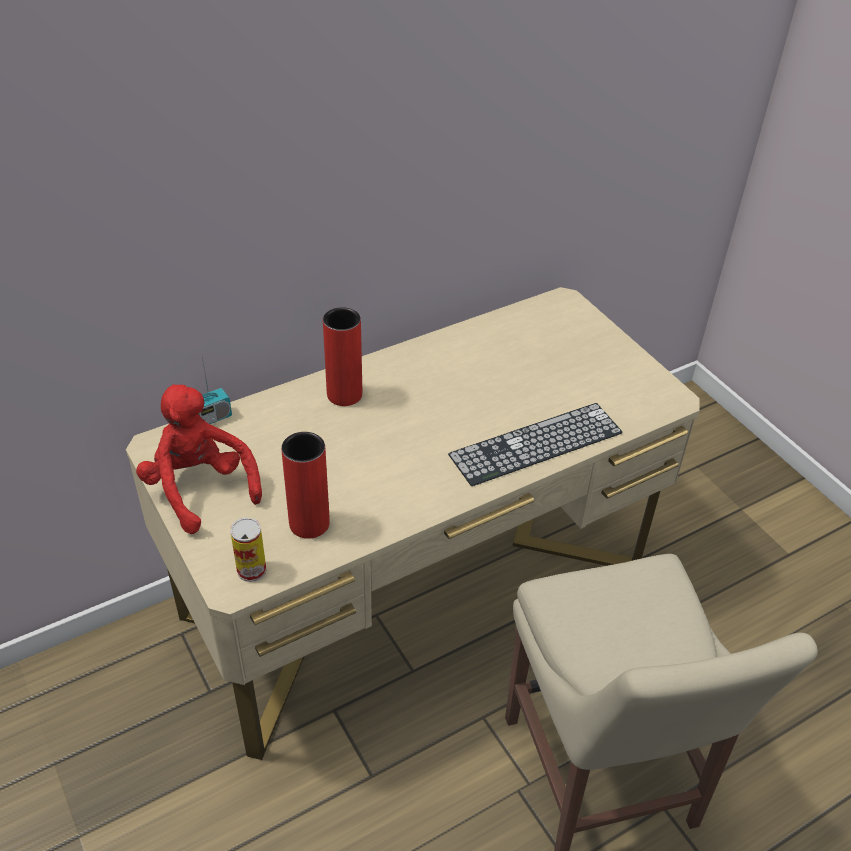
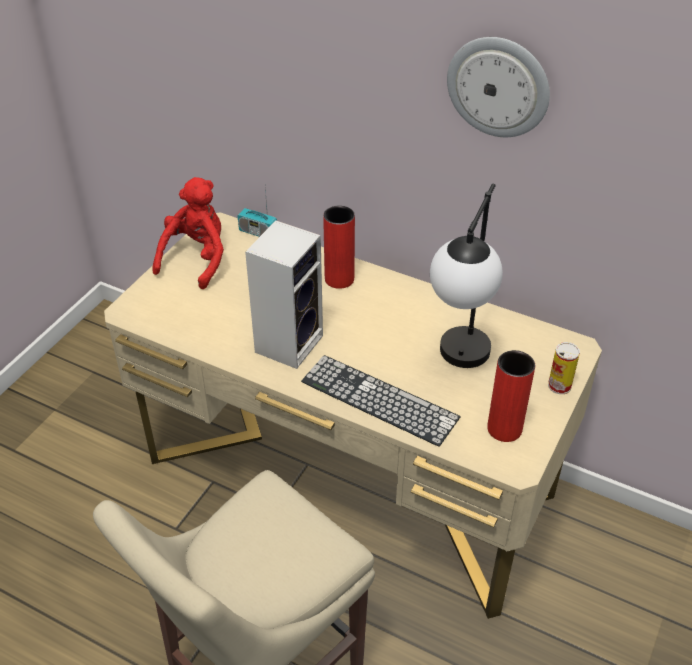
camera: 60 degrees right, 0 degrees up
can [230,517,266,582] -> can moved to [548,342,580,394]
red vase [281,432,330,539] -> red vase moved to [487,350,535,442]
none -> speaker [245,221,323,369]
none -> table lamp [430,184,503,368]
none -> wall clock [447,37,550,137]

